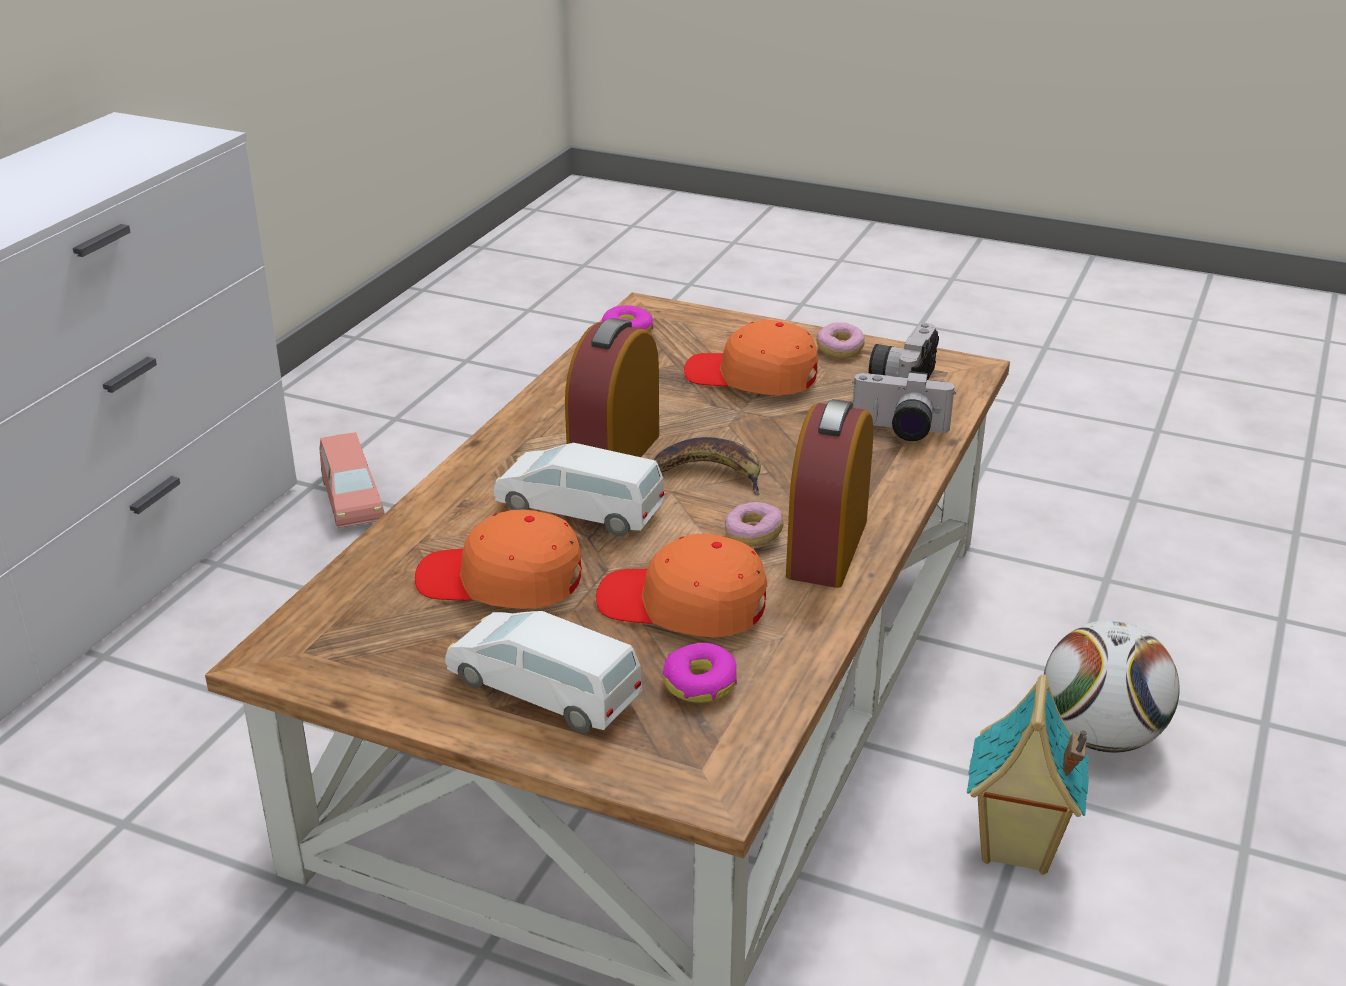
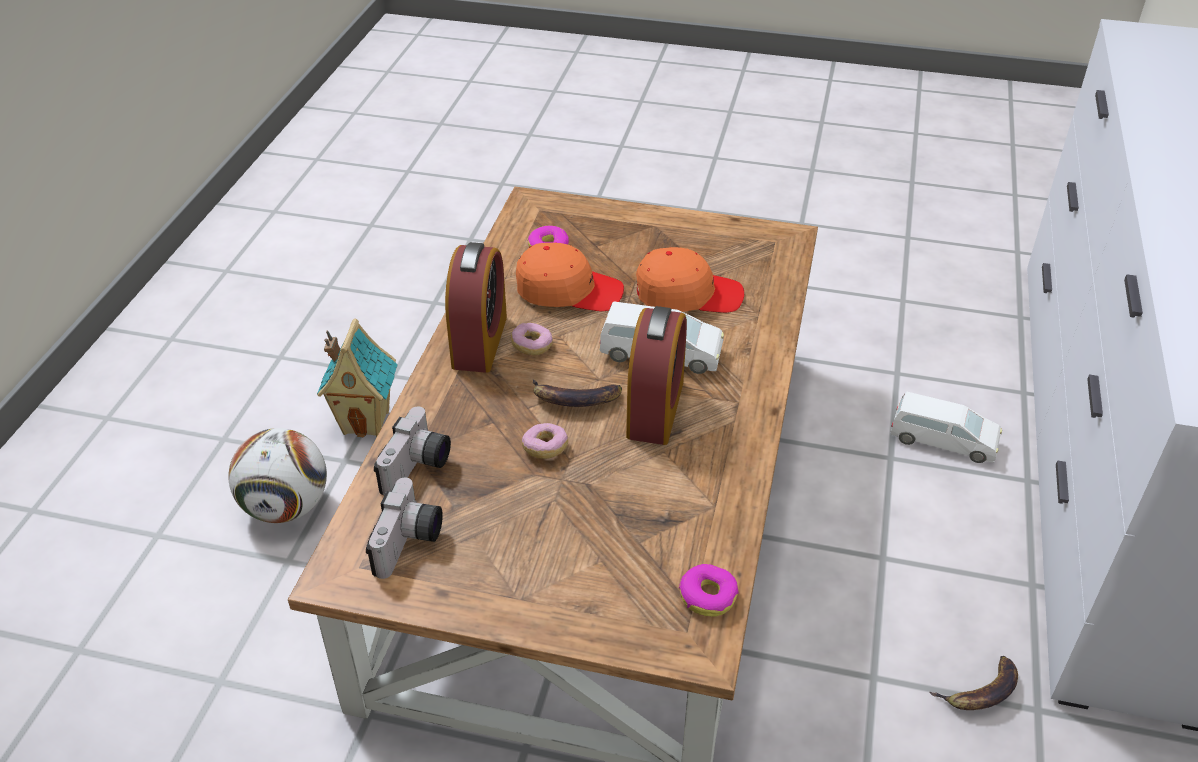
camera: 170 degrees right, 10 degrees up
pink toy car [319,432,385,528] -> banana [930,655,1018,710]
white toy car [445,611,643,733] -> white toy car moved to [890,392,1002,463]
orange cap [684,320,818,395] -> none
donut [816,323,865,359] -> donut moved to [522,423,568,459]
camera [852,371,956,441] -> camera turned 105 degrees clockwise [374,406,451,495]

